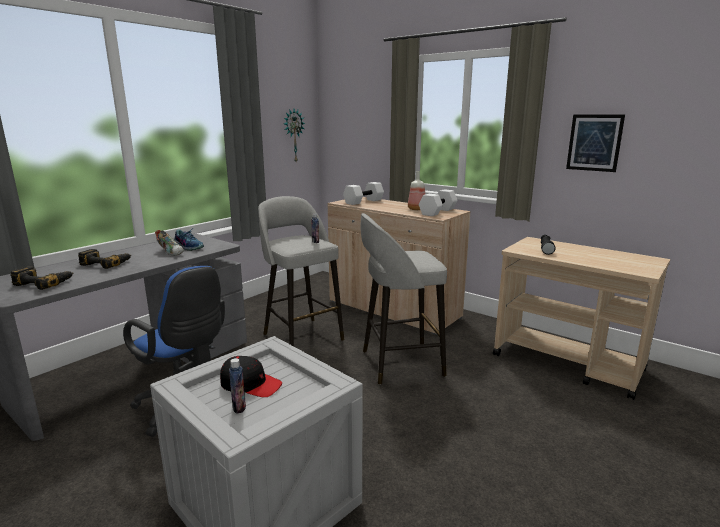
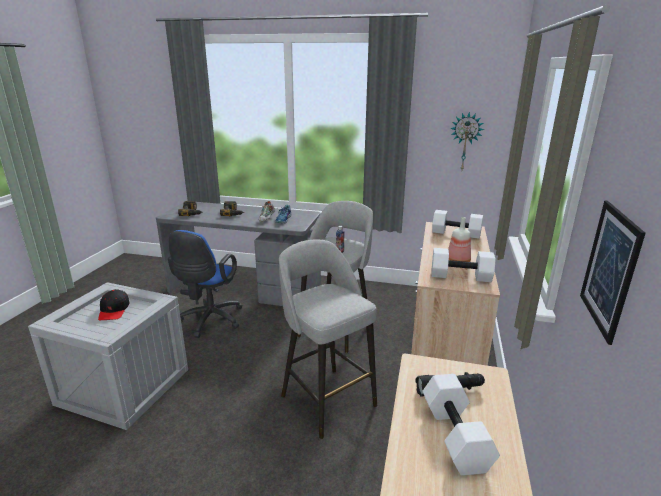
camera: 65 degrees right, 5 degrees up
bottle [229,358,246,413] -> none
none -> white dumbbell [422,374,500,476]

